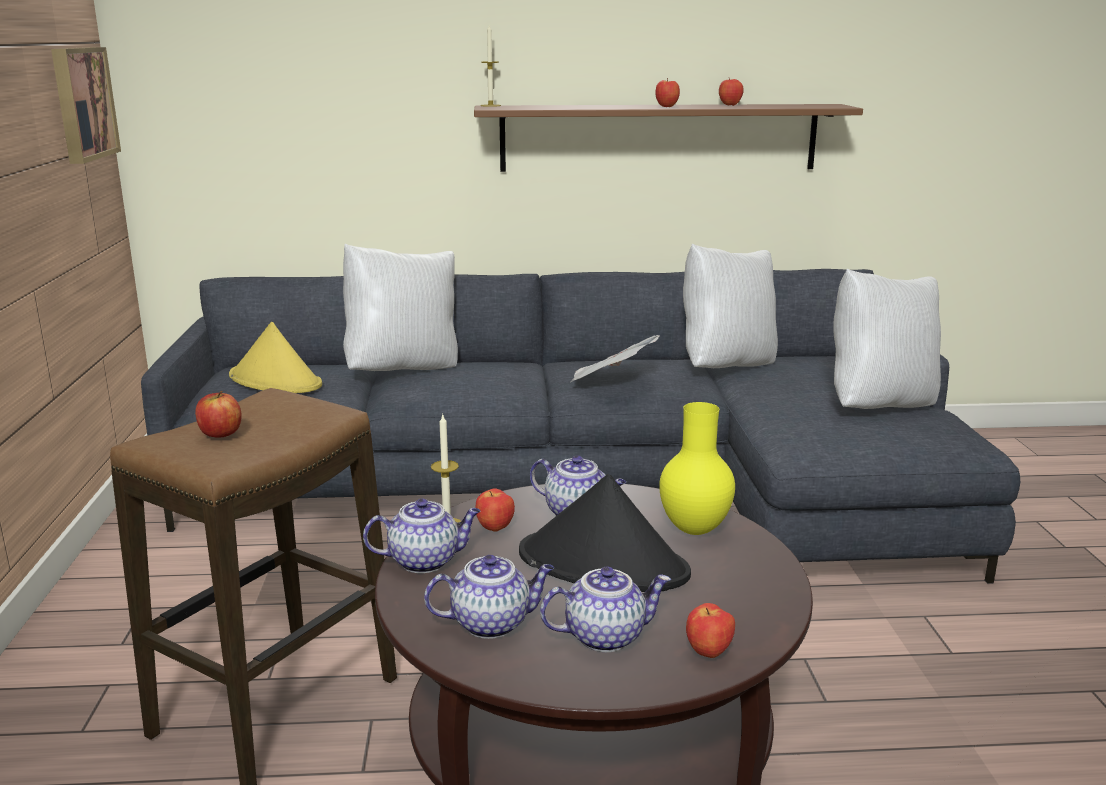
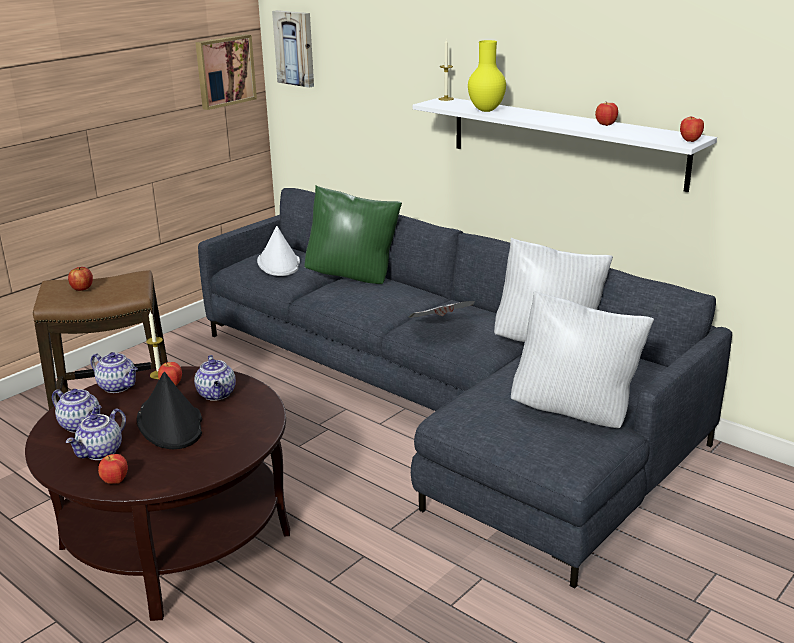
camera: 45 degrees right, 5 degrees up
yellow hat [229,322,322,393] -> white hat [257,226,300,276]
white pillow [343,244,458,371] -> green pillow [304,185,402,284]
brown shelf [474,104,863,172] -> white shelf [413,97,717,192]
teapot [540,566,671,652] -> teapot turned 90 degrees clockwise [66,408,126,460]
apple [655,78,680,107] -> apple moved to [680,117,704,142]
yellow vase [659,402,735,535] -> yellow vase moved to [468,40,506,112]
none -> picture [272,10,314,88]

